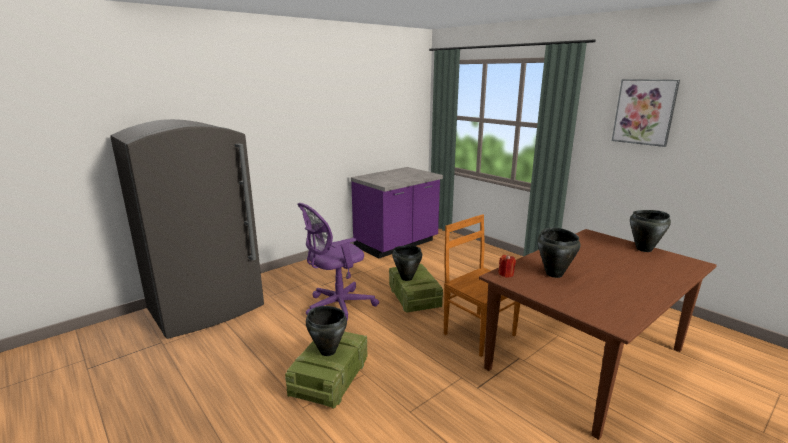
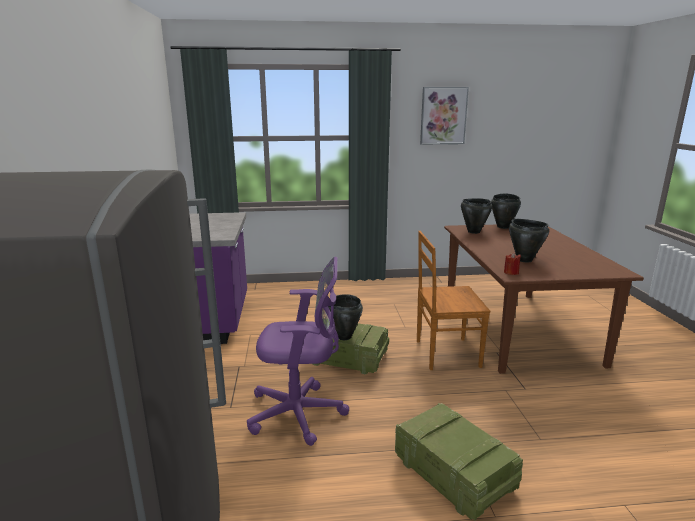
camera: 55 degrees left, 0 degrees up
purple office chair [297,203,379,320] -> purple office chair turned 90 degrees counterclockwise [247,257,349,446]
black cooking pot [306,306,347,356] -> black cooking pot moved to [461,198,492,234]

